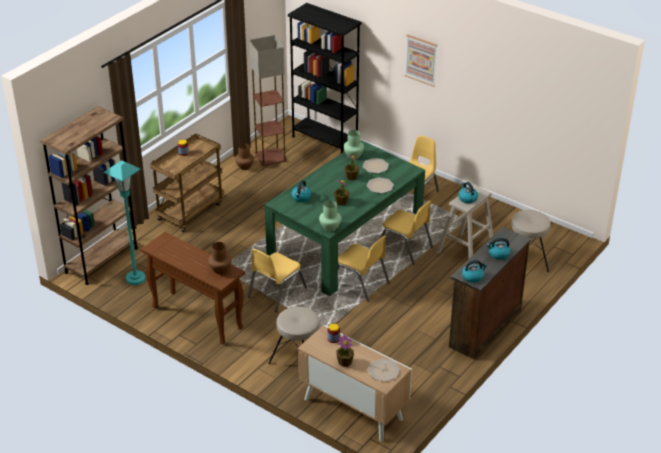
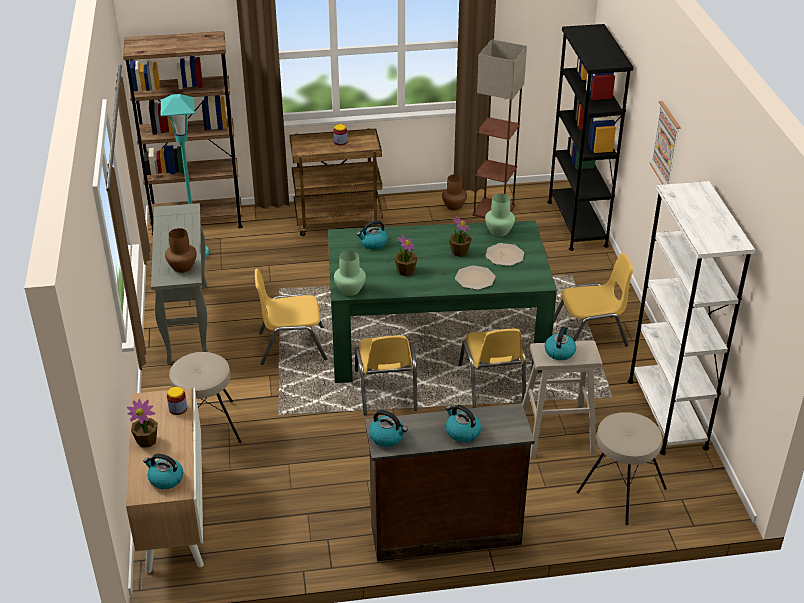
camera: 45 degrees right, 0 degrees up
brown console table [141,232,245,345] -> grey console table [151,203,208,363]
plate [367,359,400,382] -> kettle [143,454,183,489]
none -> white bookcase [628,181,756,455]

